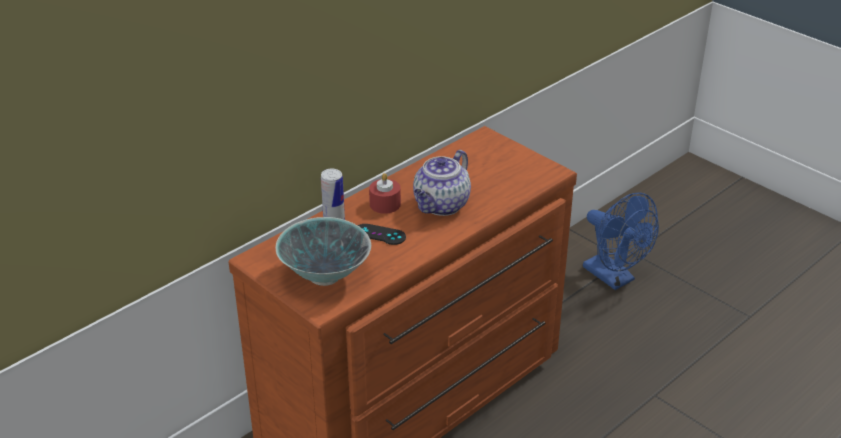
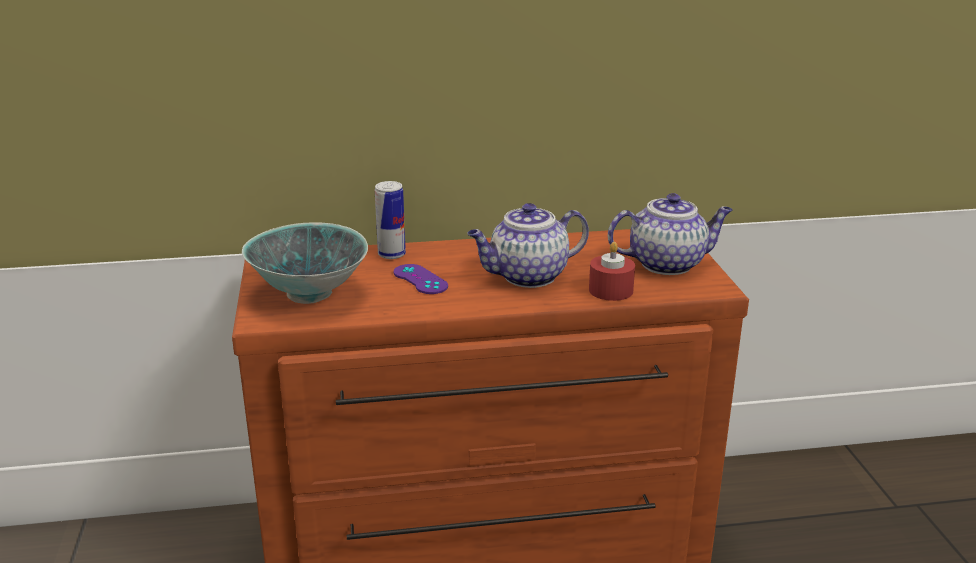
camera: 35 degrees right, 10 degrees down
black game controller [357,224,406,245] -> purple game controller [393,264,448,294]
red candle [369,173,401,214] -> red candle moved to [589,242,635,301]
blue fan [583,192,659,290] -> none
none -> teapot [608,193,733,275]

